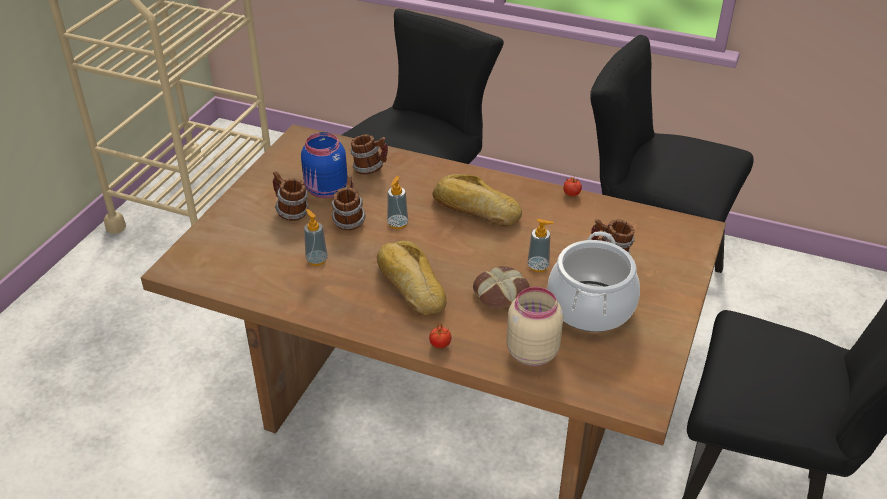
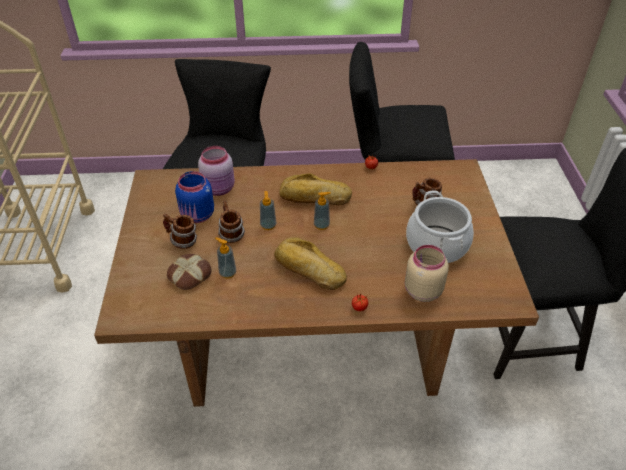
camera: 25 degrees left, 5 degrees up
mug [350,135,388,175] -> pink jar [198,146,235,196]
bread [473,266,530,309] -> bread moved to [167,254,212,290]
soap dispenser [527,219,554,272] -> soap dispenser moved to [314,192,331,230]

